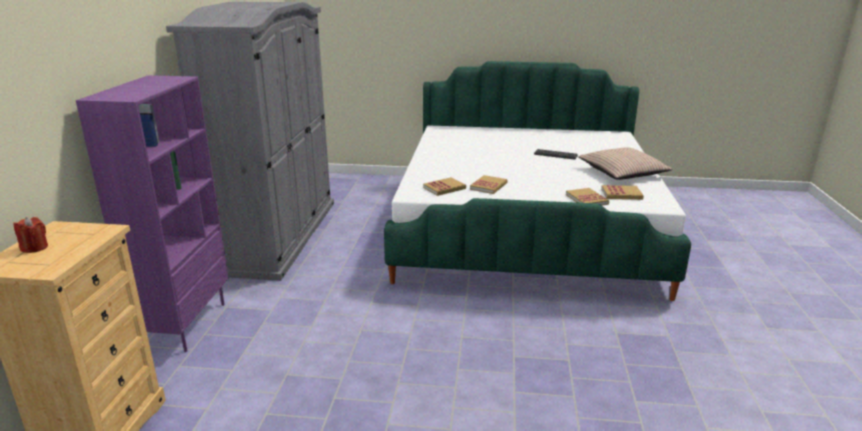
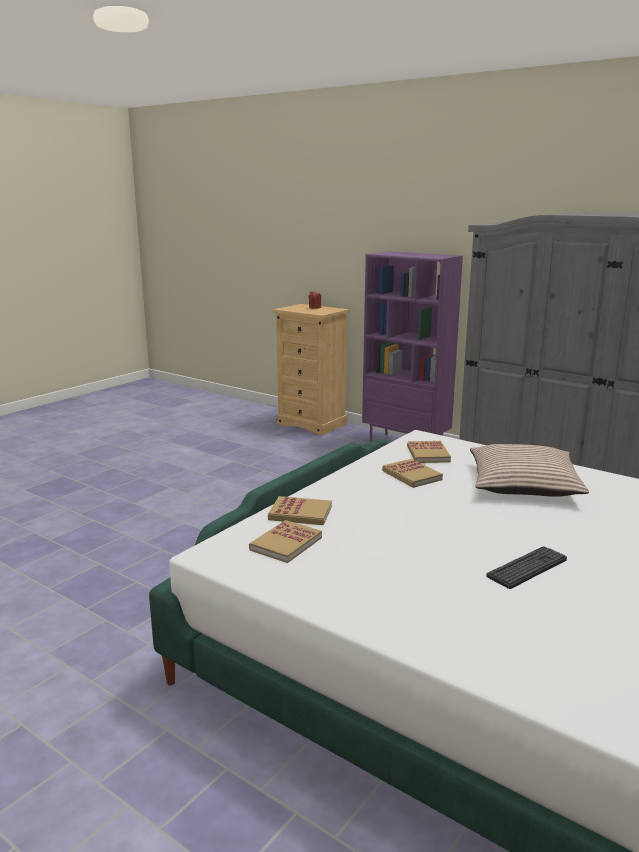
camera: 120 degrees right, 5 degrees down
pillow [578,147,672,180] -> pillow moved to [470,444,589,497]

